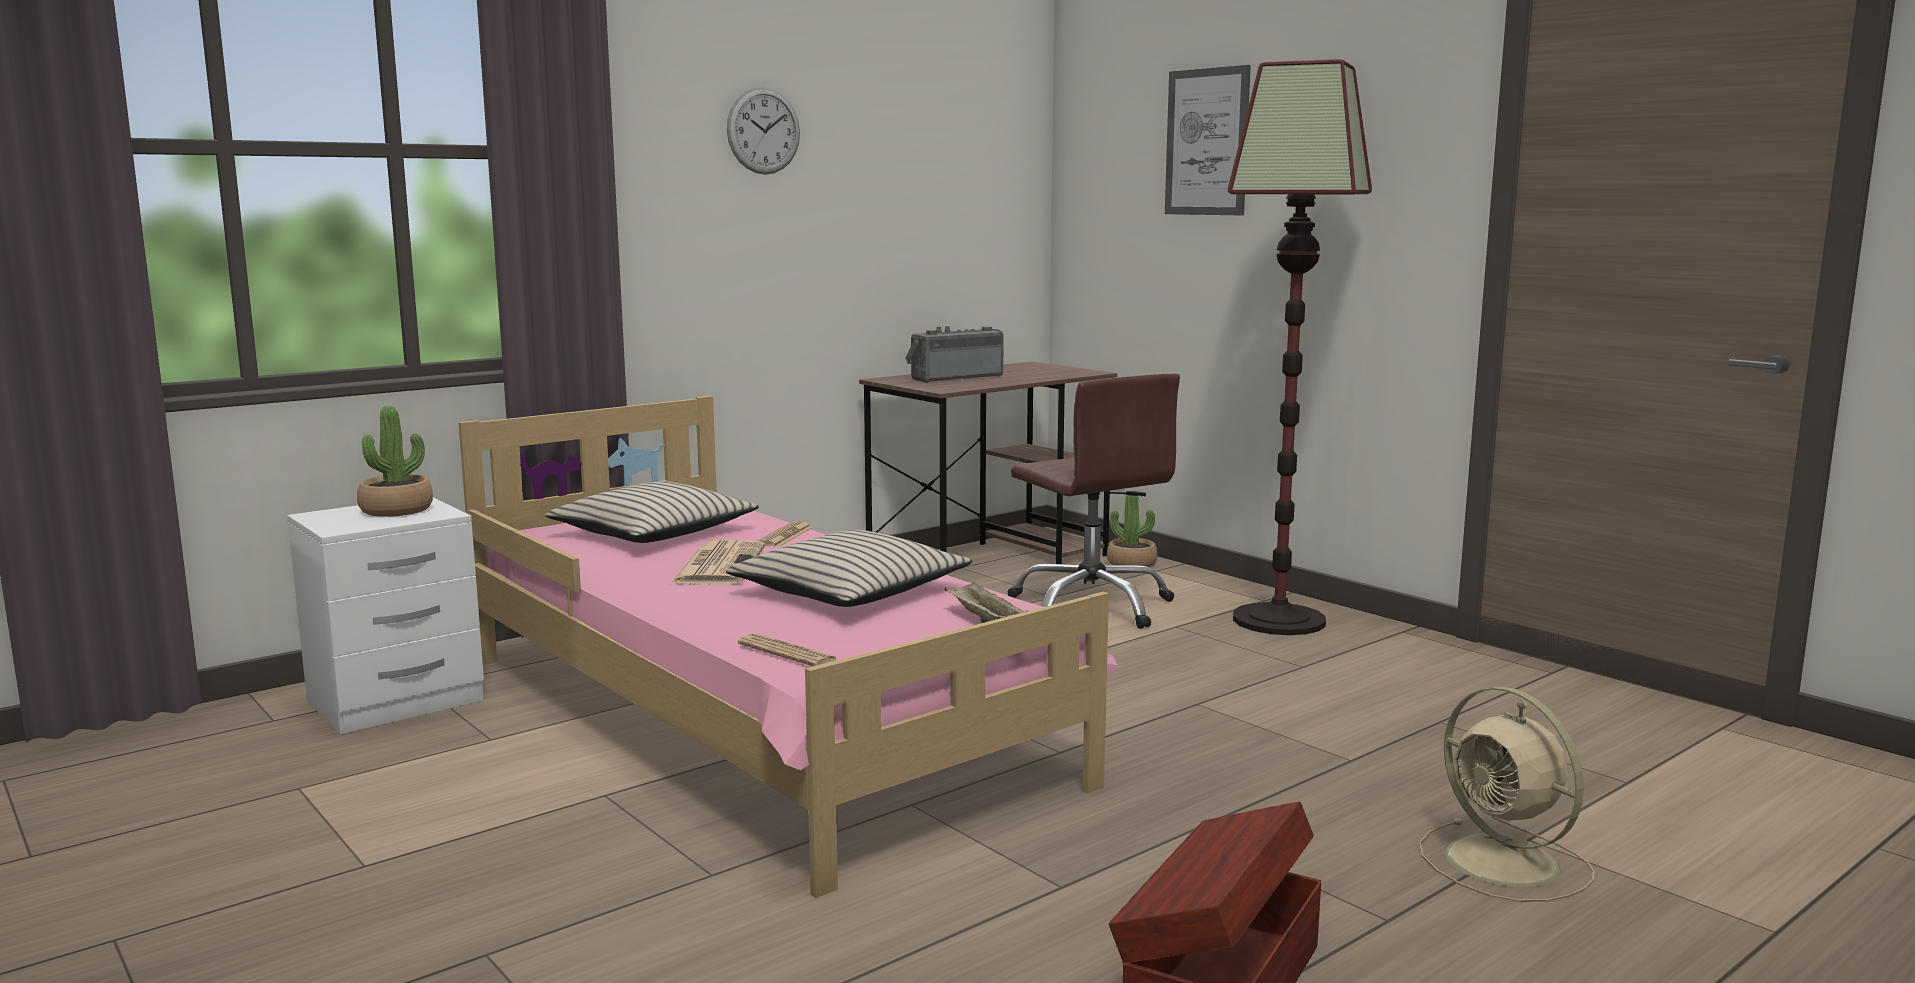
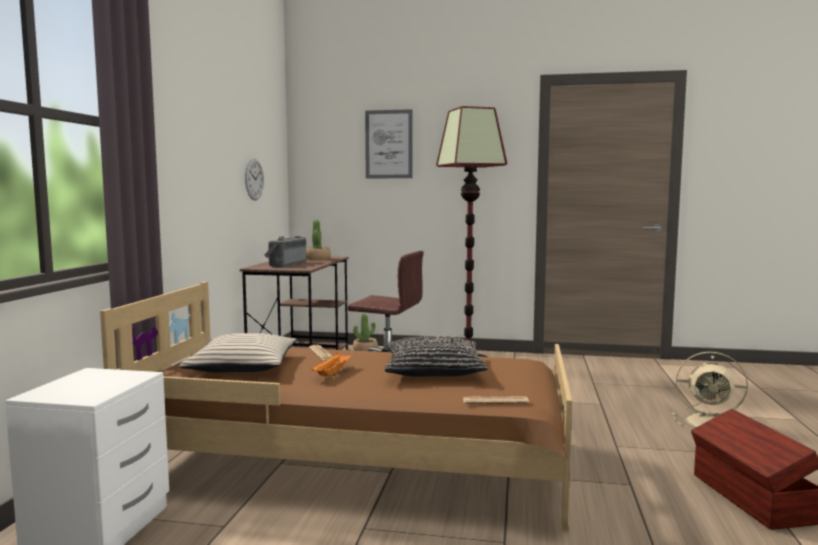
camera: 40 degrees left, 5 degrees down
potted plant [357,406,433,517] -> potted plant moved to [306,220,331,260]
pink bed [458,396,1118,898] -> brown bed [100,282,572,531]
newspaper [670,540,765,585] -> orange tray [311,352,355,376]
beige pillow [726,530,973,607] -> black pillow [385,336,487,377]
wall clock [727,87,800,175] -> wall clock moved to [245,158,264,201]
beige tray [944,581,1028,623] -> none

